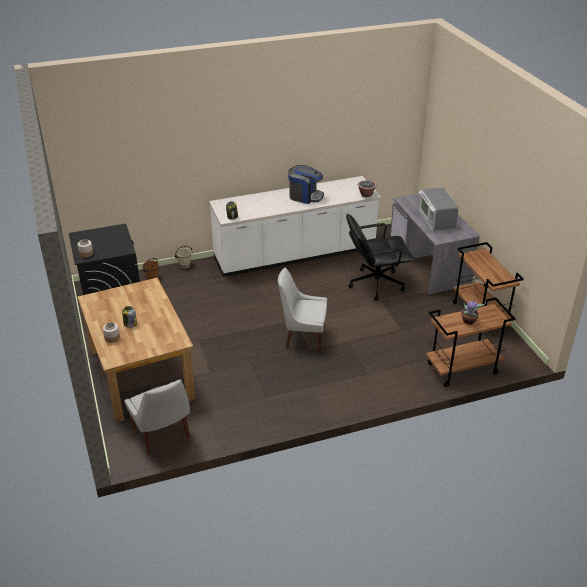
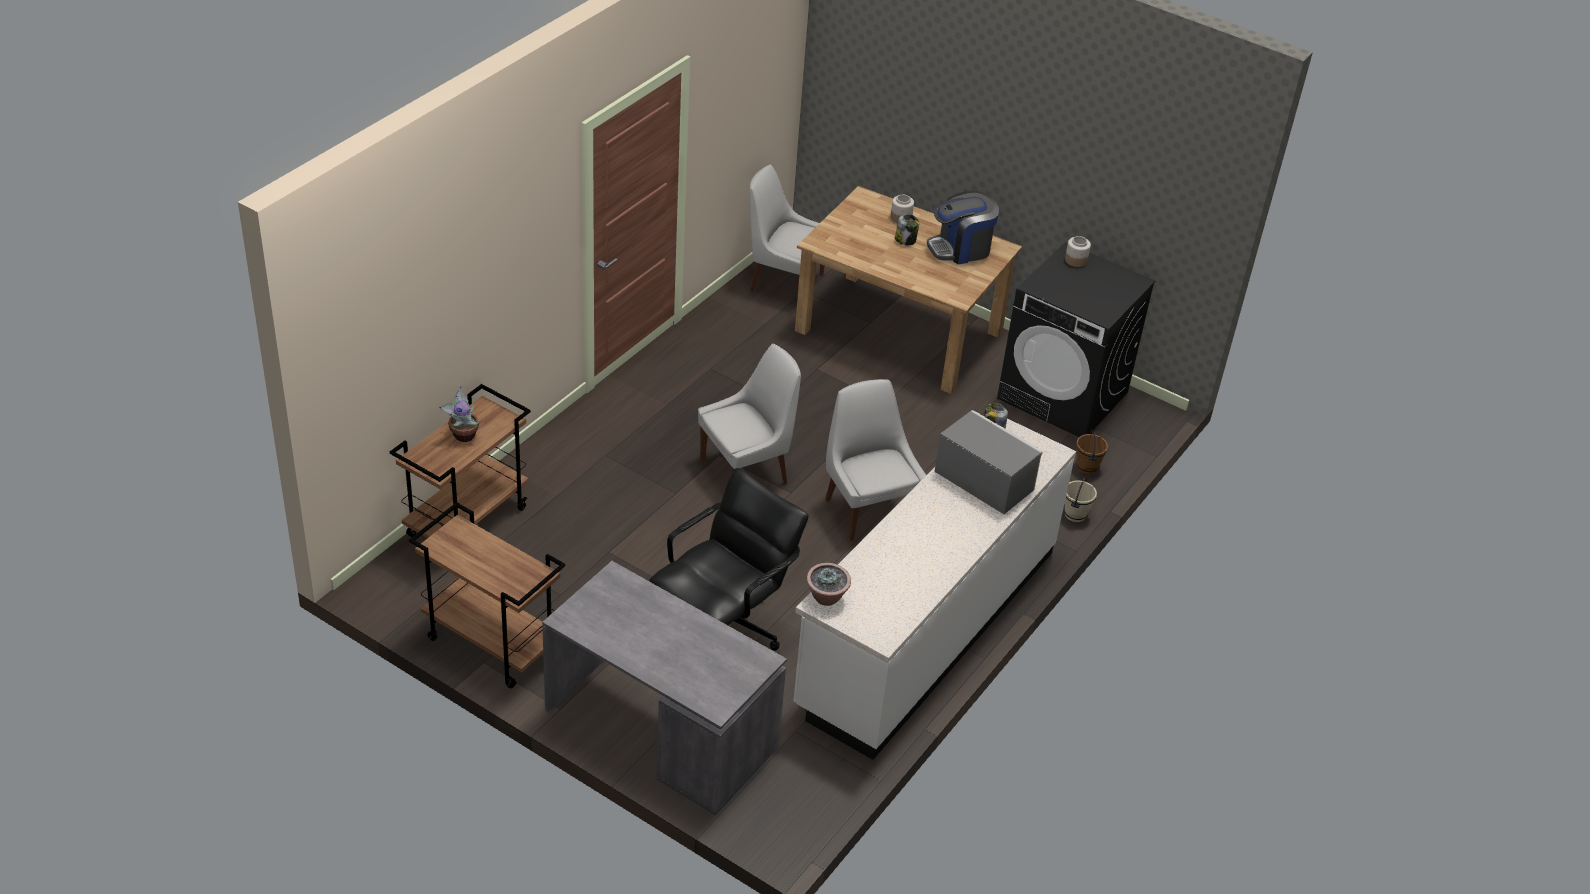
camera: 140 degrees right, 5 degrees up
coffee machine [288,165,324,204] -> coffee machine moved to [927,191,999,264]
microwave [419,187,459,231] -> microwave moved to [935,410,1043,514]
none -> white chair [825,379,926,541]

